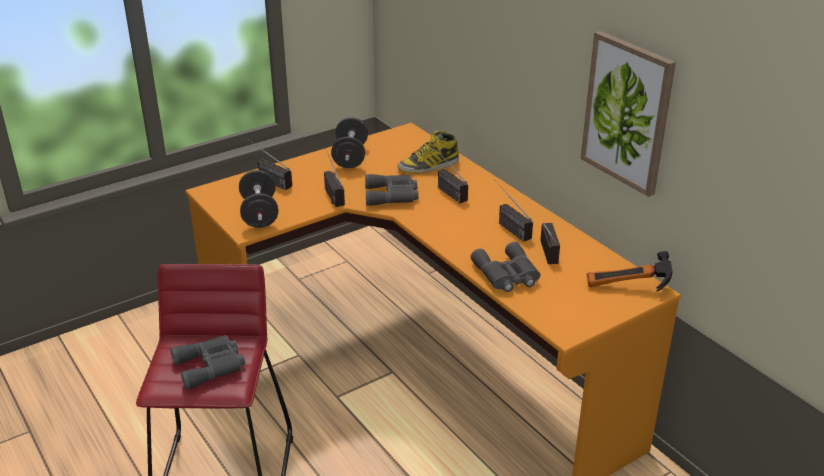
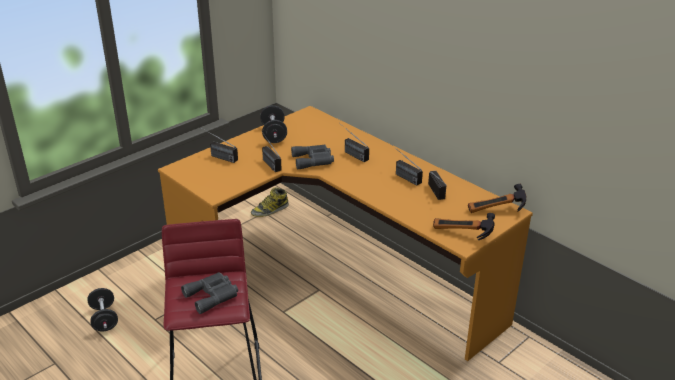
camera: 10 degrees left, 0 degrees up
black dumbbell [239,170,278,228] -> black dumbbell moved to [87,288,118,331]
boot [398,130,459,174] -> boot moved to [251,187,289,217]
grey binoculars [471,242,540,292] -> none
picture [581,31,676,197] -> none
none -> hammer [433,213,495,240]

